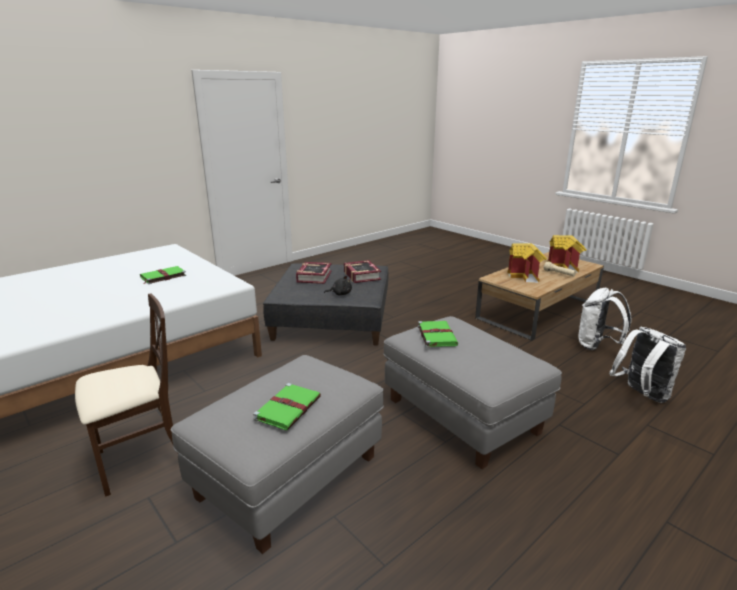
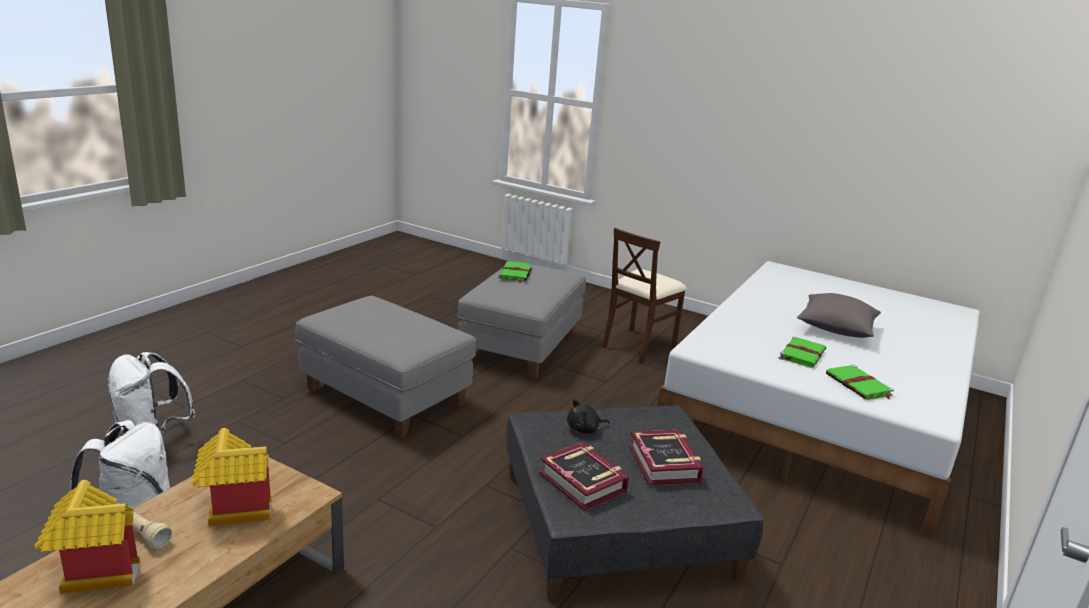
camera: 160 degrees right, 0 degrees up
green book [418,321,458,348] -> green book moved to [826,365,894,400]
none -> grey pillow [797,293,881,338]

